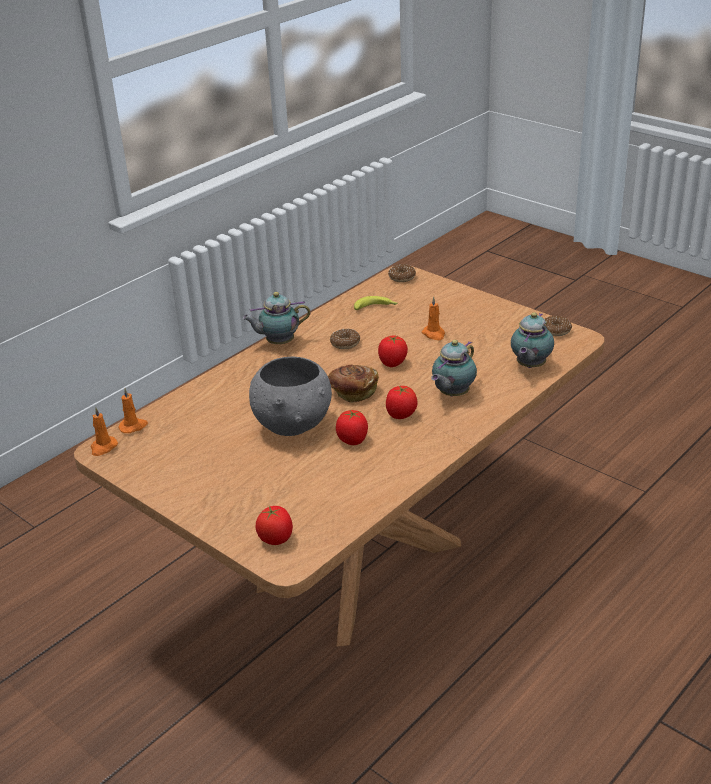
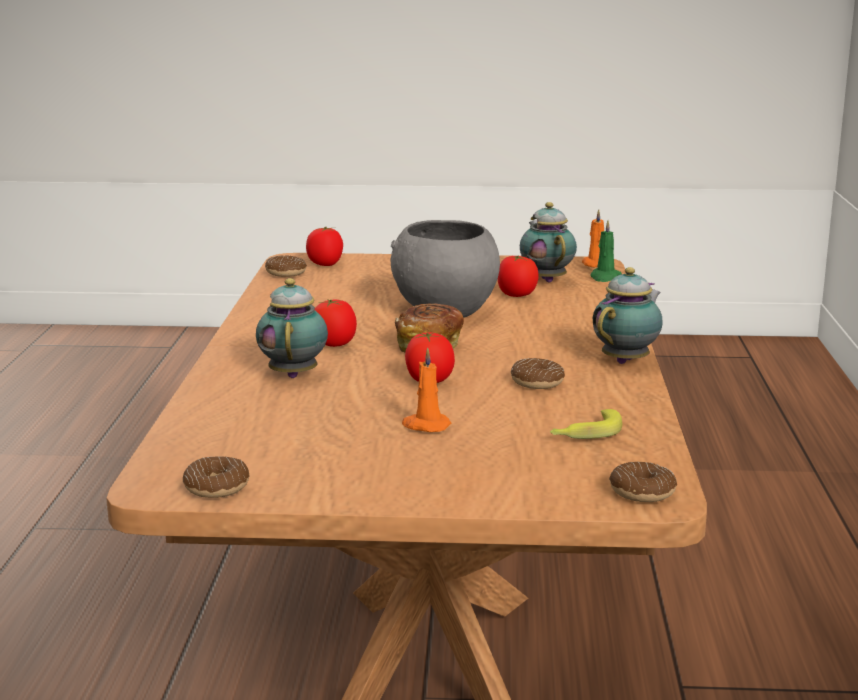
camera: 140 degrees right, 15 degrees down
orange candle [118,388,148,433] -> green candle [590,220,622,282]
tomato [336,410,368,445] -> tomato moved to [498,256,539,297]
teapot [511,312,554,368] -> teapot moved to [520,202,577,282]
none -> donut [265,256,307,277]

